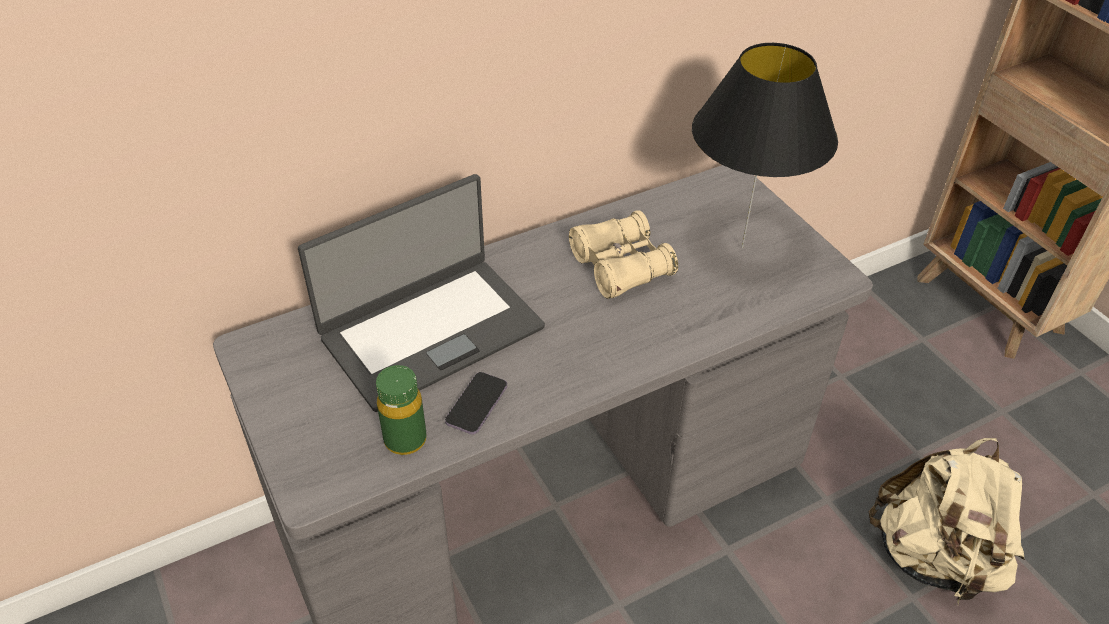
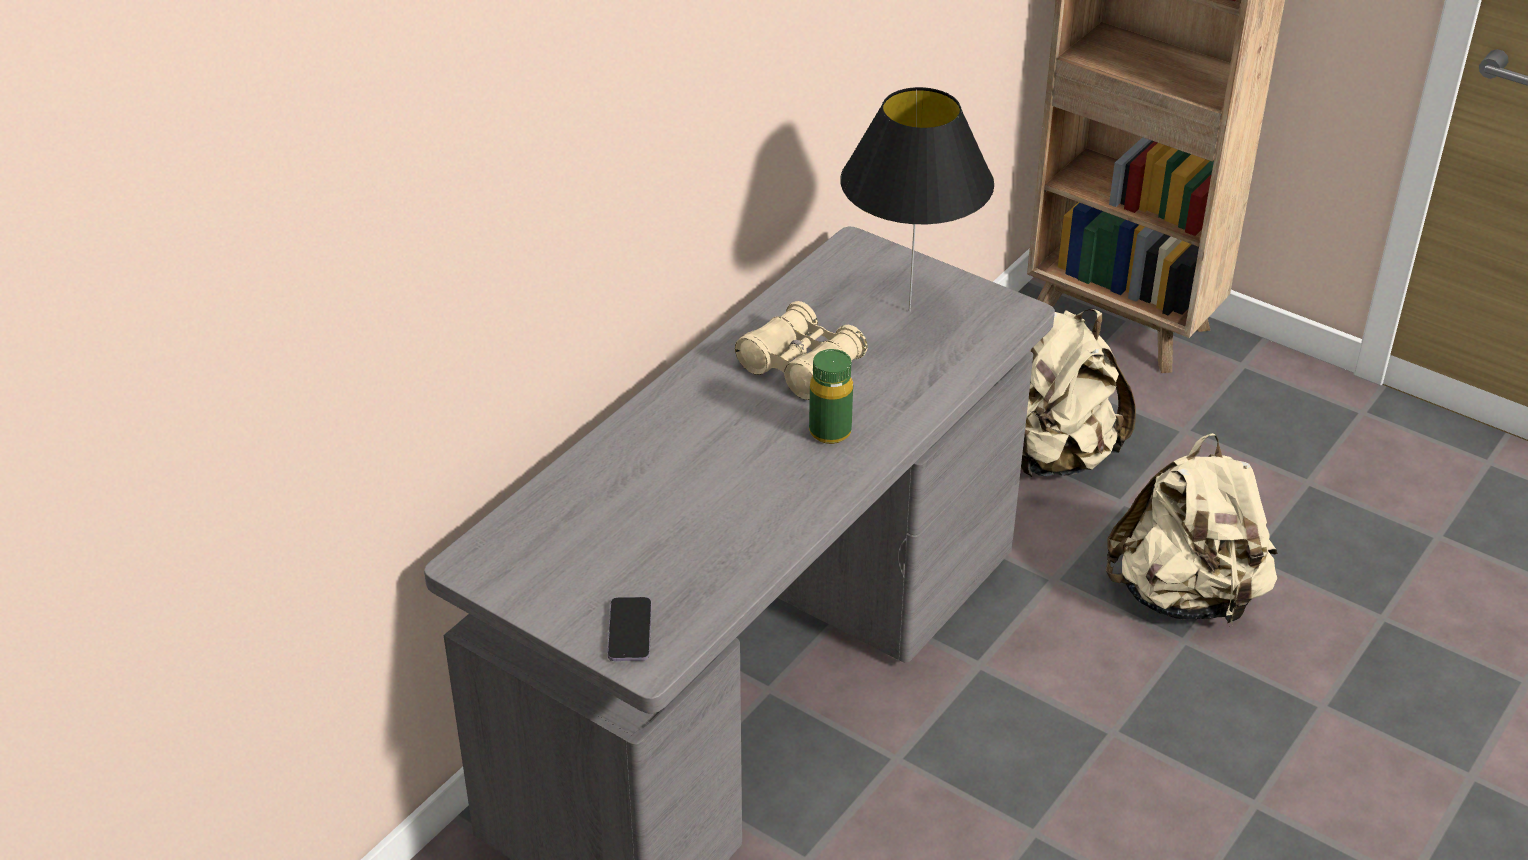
camera: 25 degrees left, 5 degrees down
laptop [298,174,545,412] -> none
green bottle [376,365,426,455] -> green bottle moved to [809,349,853,444]
phone [445,372,507,434] -> phone moved to [608,597,651,661]
none -> beige backpack [1021,309,1136,477]

